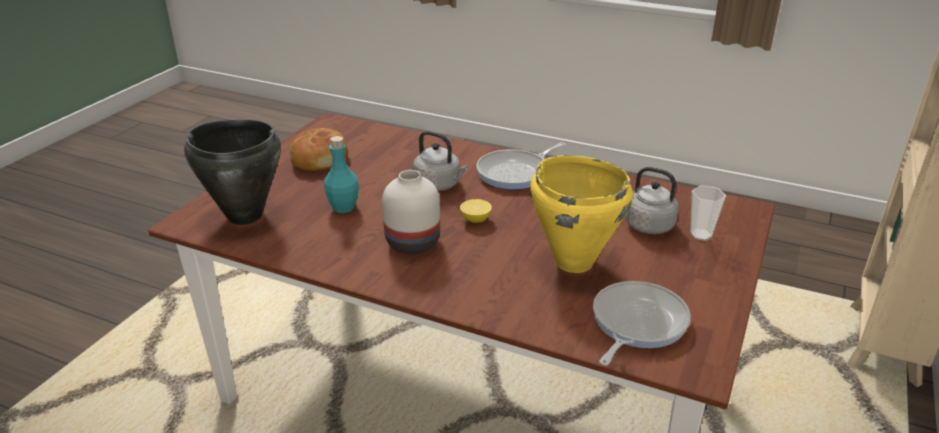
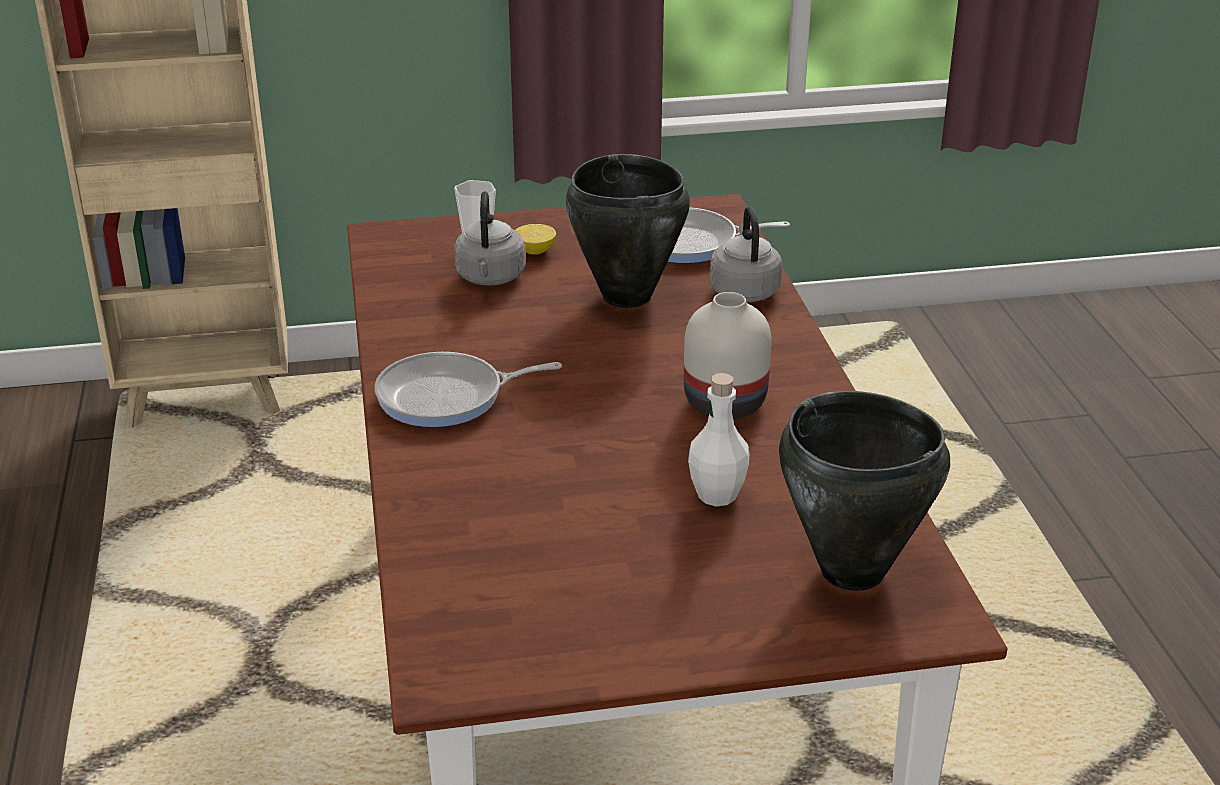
camera: 125 degrees left, 0 degrees up
bread [289,128,348,171] -> none
turquoise bottle [324,136,359,213] -> white bottle [688,373,749,507]
grey kettle [413,131,468,191] -> grey kettle moved to [710,207,782,302]
lemon [460,199,492,223] -> lemon moved to [515,224,556,254]
frying pan [476,143,566,190] -> frying pan turned 150 degrees clockwise [375,352,562,427]
yellow cooking pot [530,155,633,273] -> black cooking pot [566,154,690,308]

